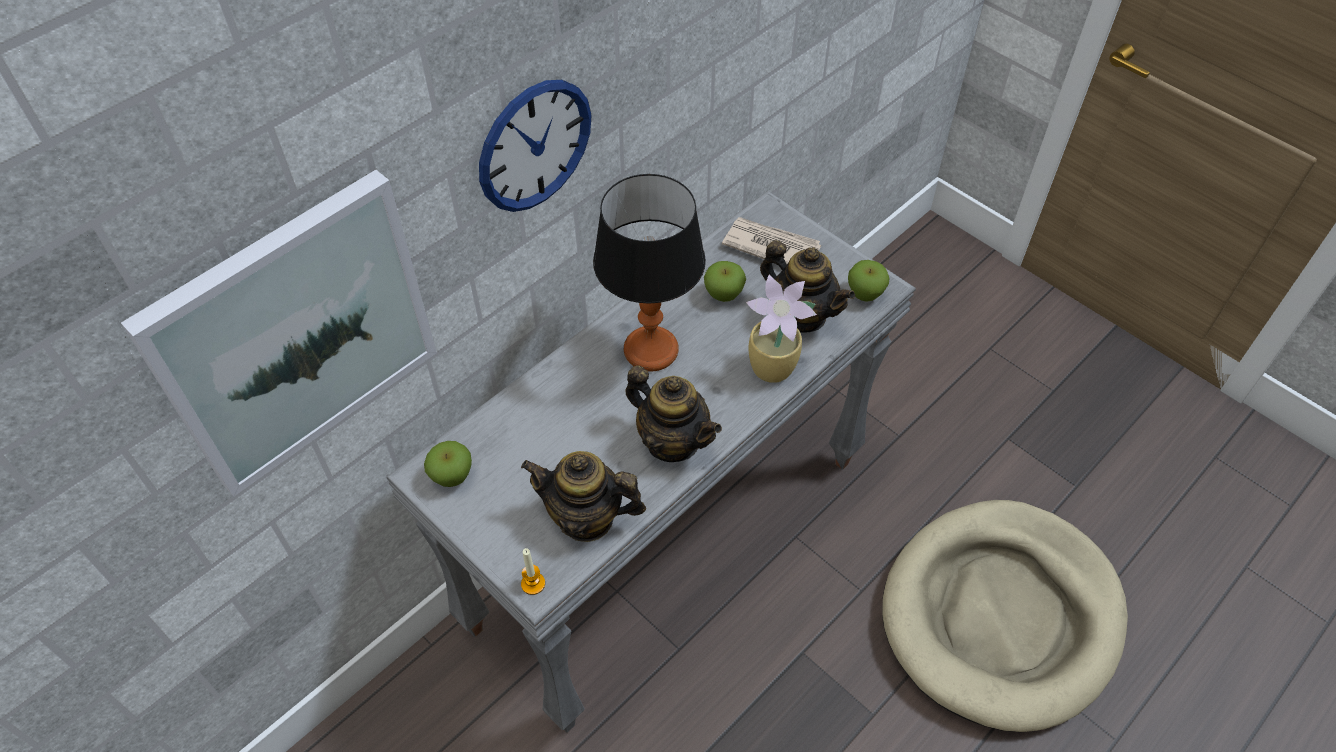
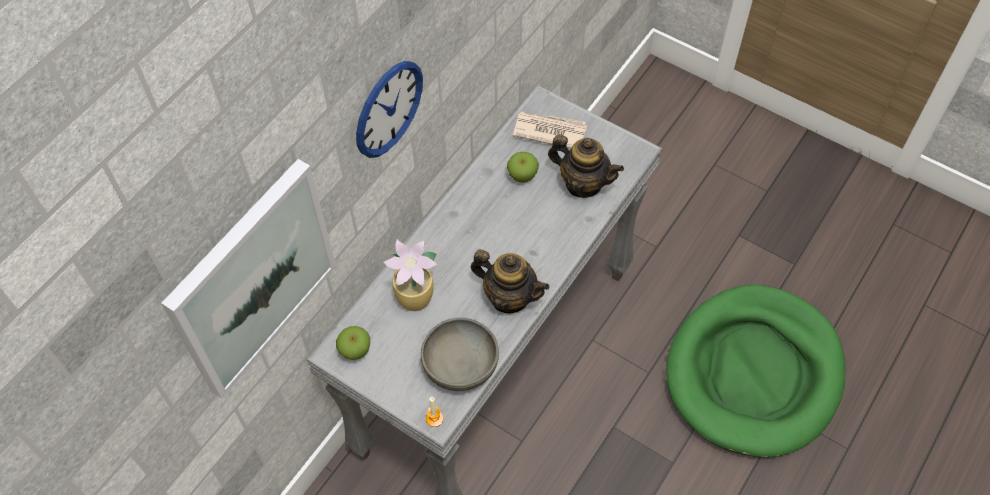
camera: 10 degrees left, 5 degrees up
teapot [521,451,646,542] -> grey bowl [421,318,499,391]
table lamp [593,174,706,371] -> none
potted plant [746,275,817,383] -> potted plant moved to [384,240,437,311]
apple [848,260,890,302] -> none
beige dog bed [882,500,1128,732] -> green dog bed [666,285,846,457]

